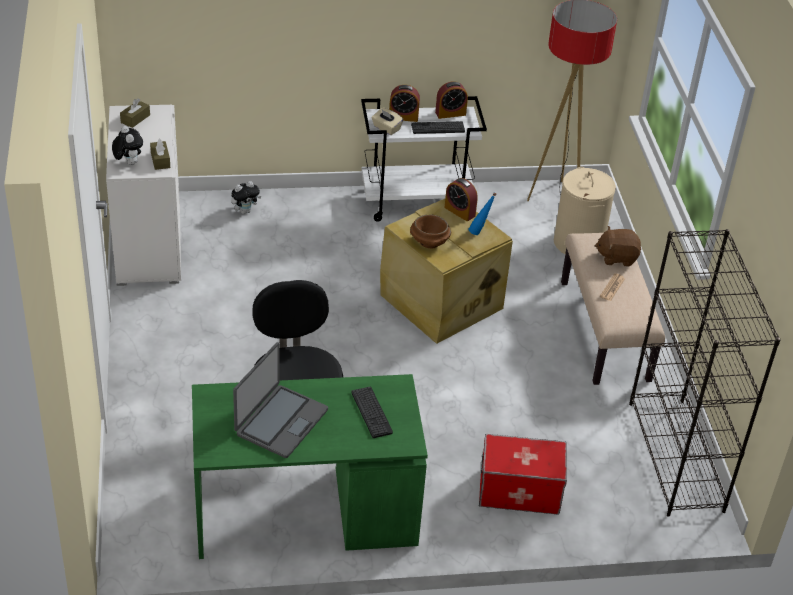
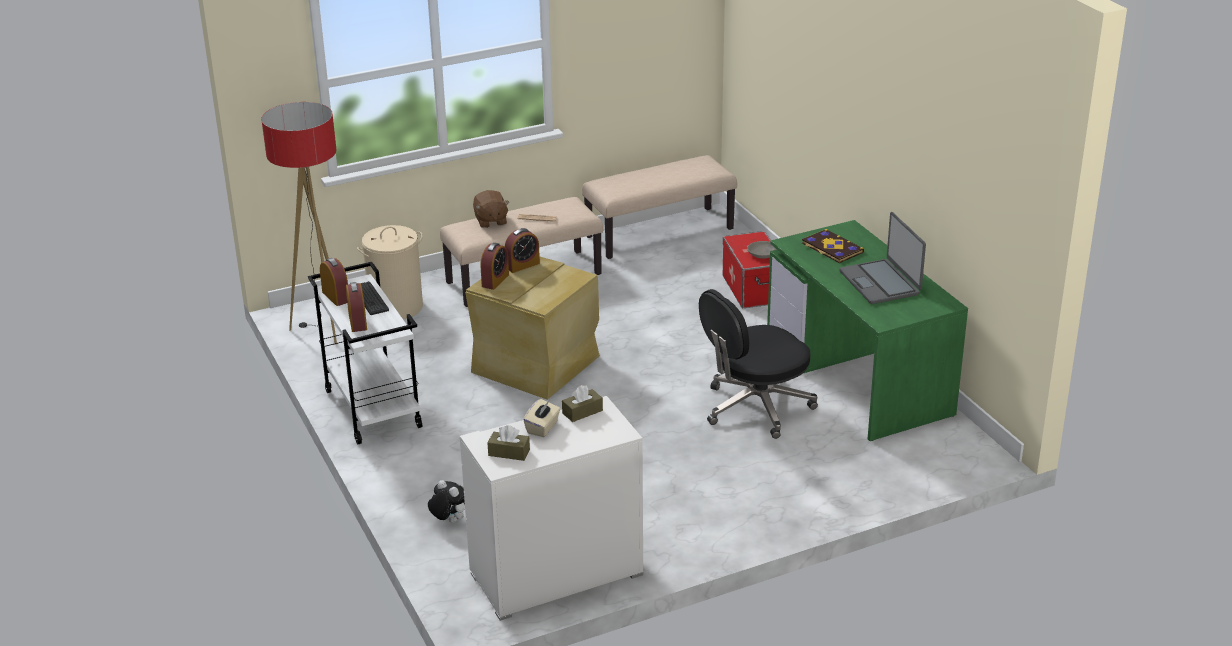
camera: 105 degrees left, 10 degrees down
plush toy [112,126,143,165] -> none
laptop [233,342,328,458] -> laptop turned 120 degrees counterclockwise [839,212,926,304]
keyboard [351,387,393,438] -> book [802,229,864,263]
beige tissue box [372,108,403,135] -> beige tissue box moved to [524,399,561,437]
brown bowl [410,215,451,248] -> none
blue bottle [468,193,497,235] -> alarm clock [505,228,540,273]
black bookcase [629,229,781,517] -> beige bench [582,155,737,259]
none -> grey bowl [747,241,777,259]

